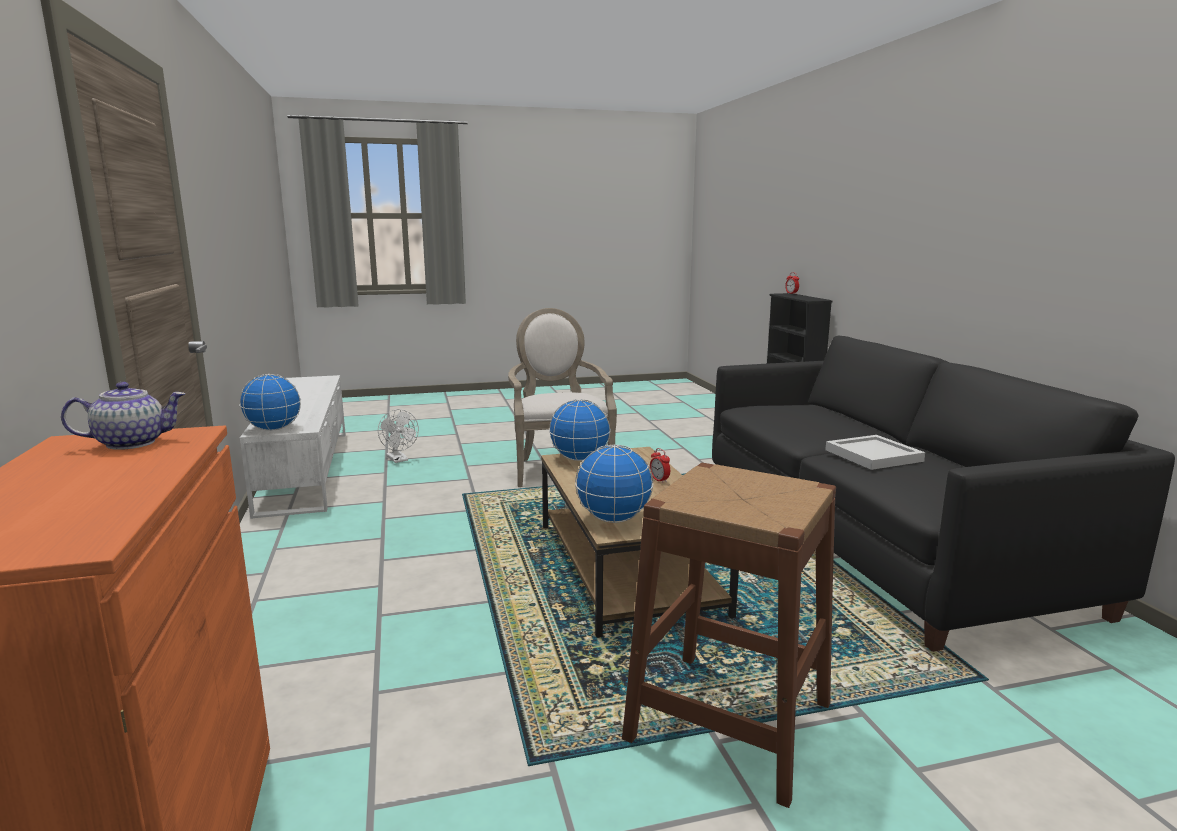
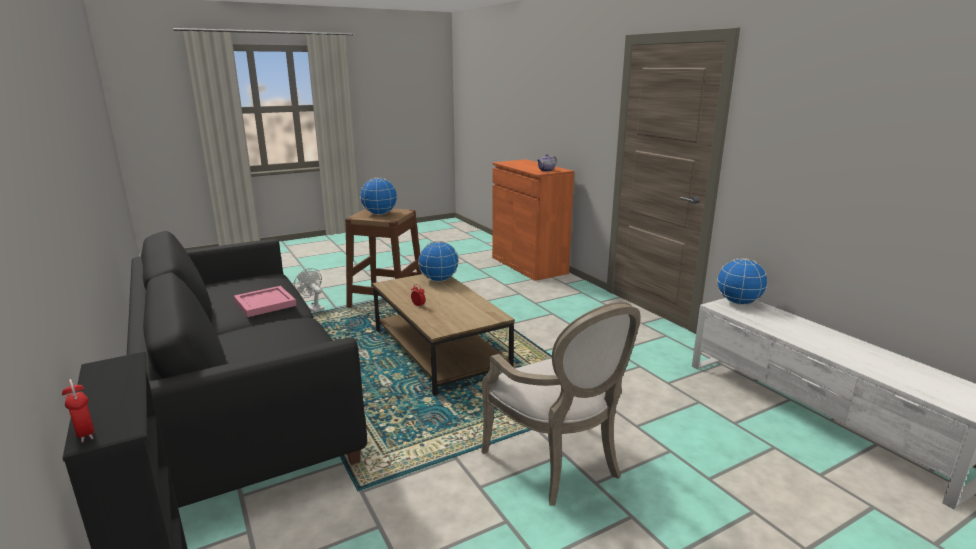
camera: 165 degrees right, 5 degrees up
white fan [378,409,419,463] -> white fan moved to [293,268,325,313]
globe [549,399,611,461] -> globe moved to [360,178,397,215]
white tray [825,435,925,470] -> pink tray [234,286,297,317]

